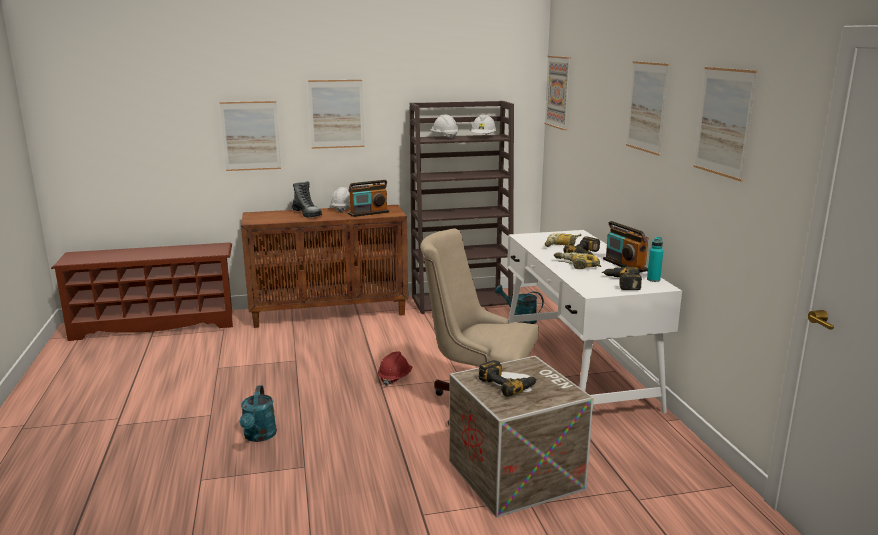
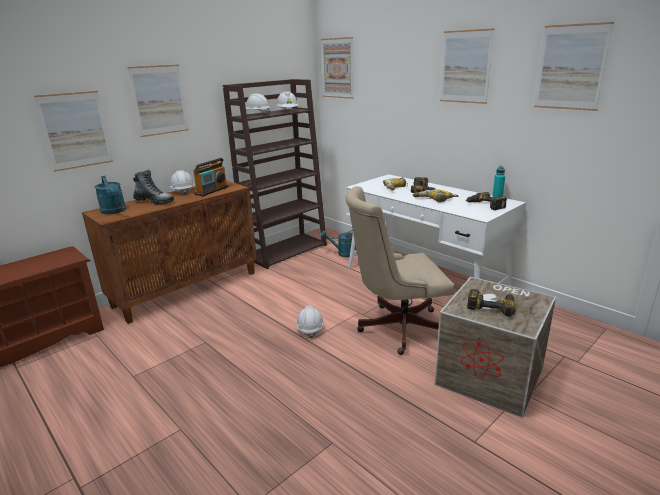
camera: 30 degrees left, 5 degrees up
turquoise watering can [240,385,277,442] -> turquoise watering can moved to [95,176,126,214]
red hard hat [378,352,413,386] -> white hard hat [296,305,324,339]
radio [603,221,648,272] -> none

